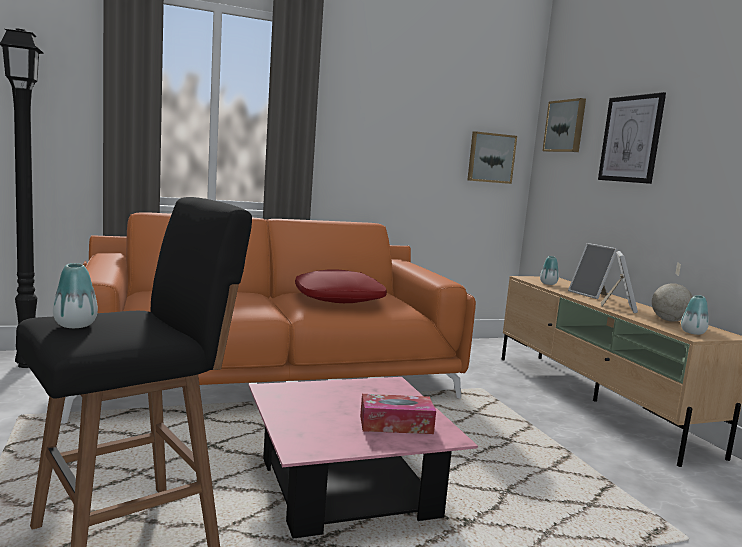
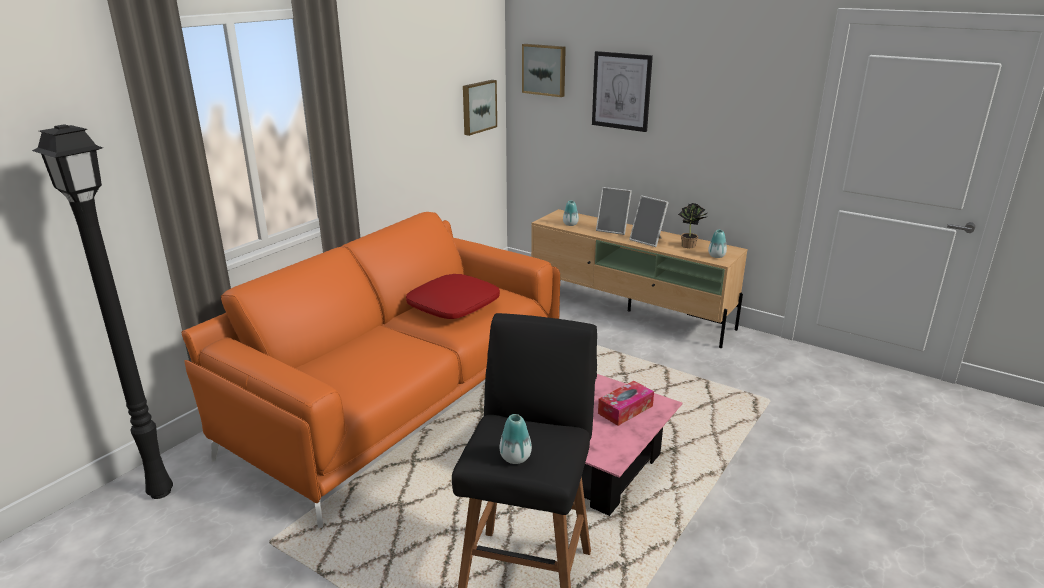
camera: 35 degrees left, 15 degrees up
picture frame [601,251,638,313] -> picture frame turned 150 degrees clockwise [629,195,669,247]
globe [652,262,693,321] -> potted plant [678,203,707,248]

